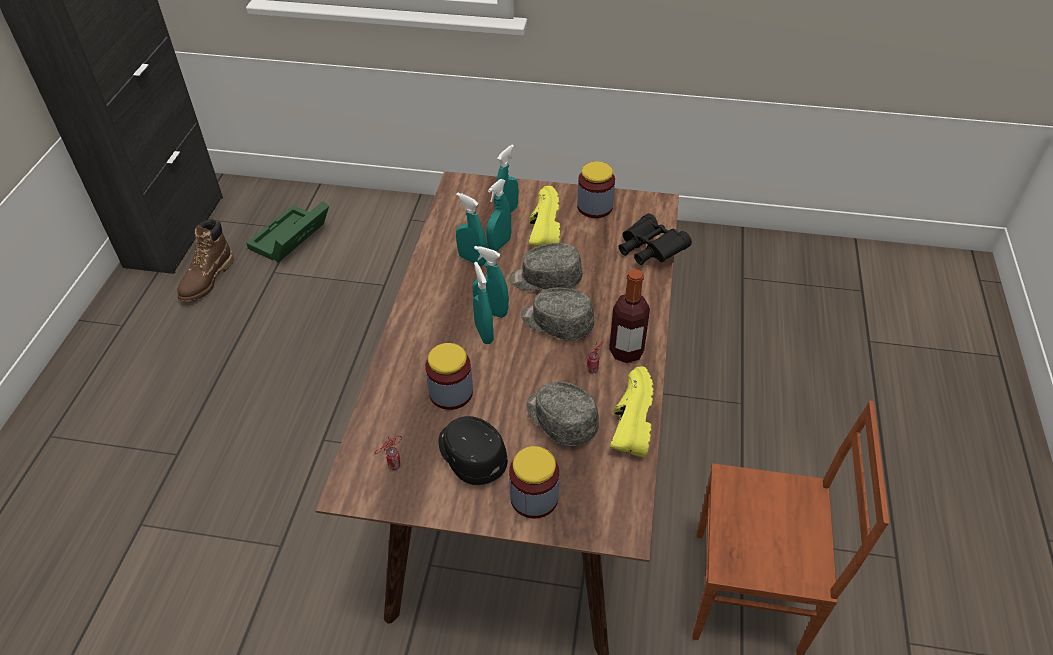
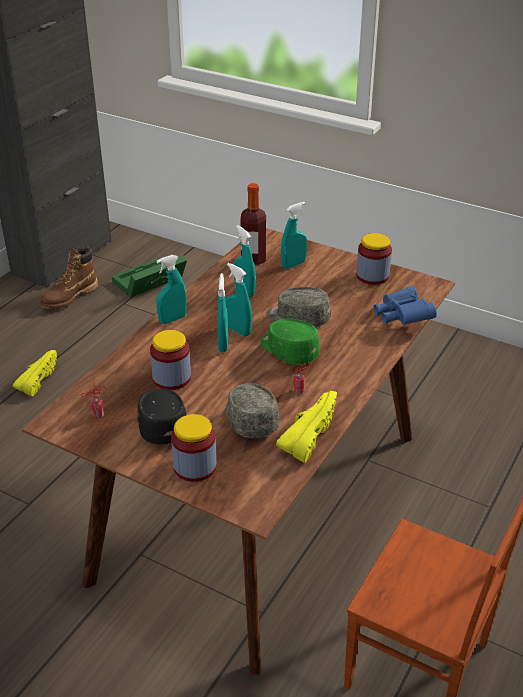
camera: 20 degrees right, 10 degrees down
turquoise spray bottle [486,179,511,252] -> turquoise spray bottle moved to [156,255,187,324]
grey cap [521,288,594,340] -> green cap [261,318,320,365]
yellow shoe [529,186,560,247] -> yellow shoe moved to [13,350,57,396]
bottle [609,269,650,363] -> bottle moved to [241,183,266,265]
black binoculars [619,214,692,265] -> blue binoculars [374,286,437,325]

